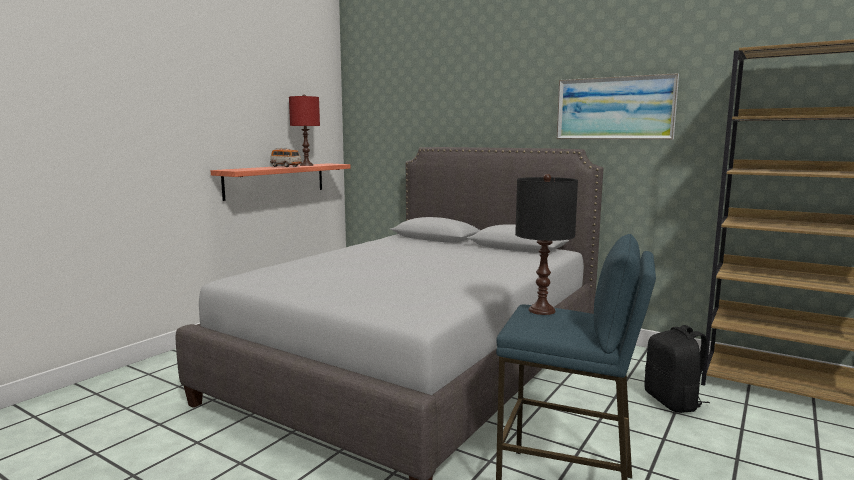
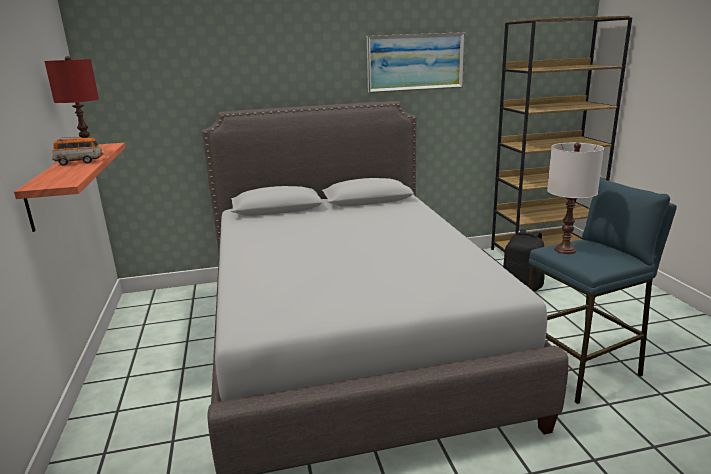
camera: 45 degrees left, 10 degrees up
black table lamp [515,174,578,315] -> white table lamp [547,143,604,254]

